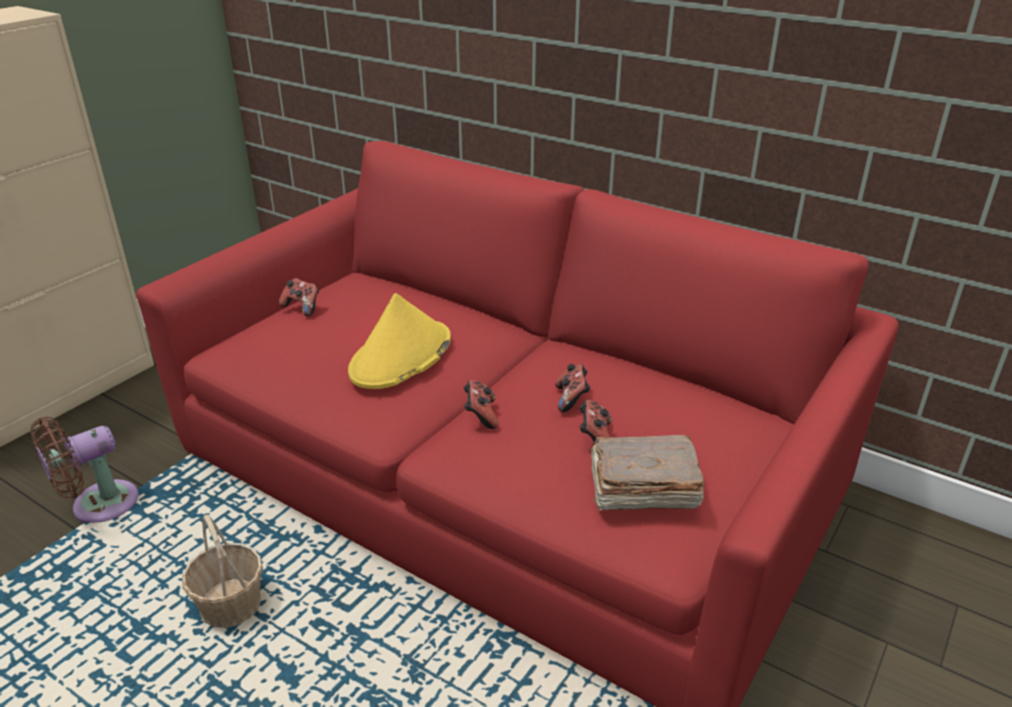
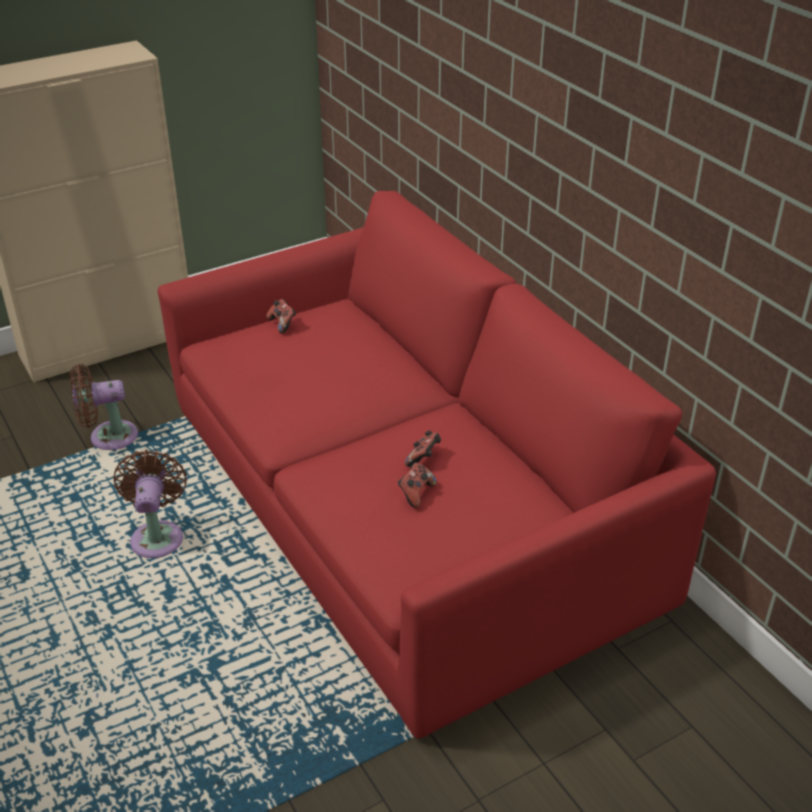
camera: 25 degrees right, 5 degrees up
basket [182,515,263,628] -> brown fan [113,450,187,558]
yellow hat [348,293,451,389] -> none
game controller [464,380,498,429] -> none
brown book [590,435,705,510] -> none

